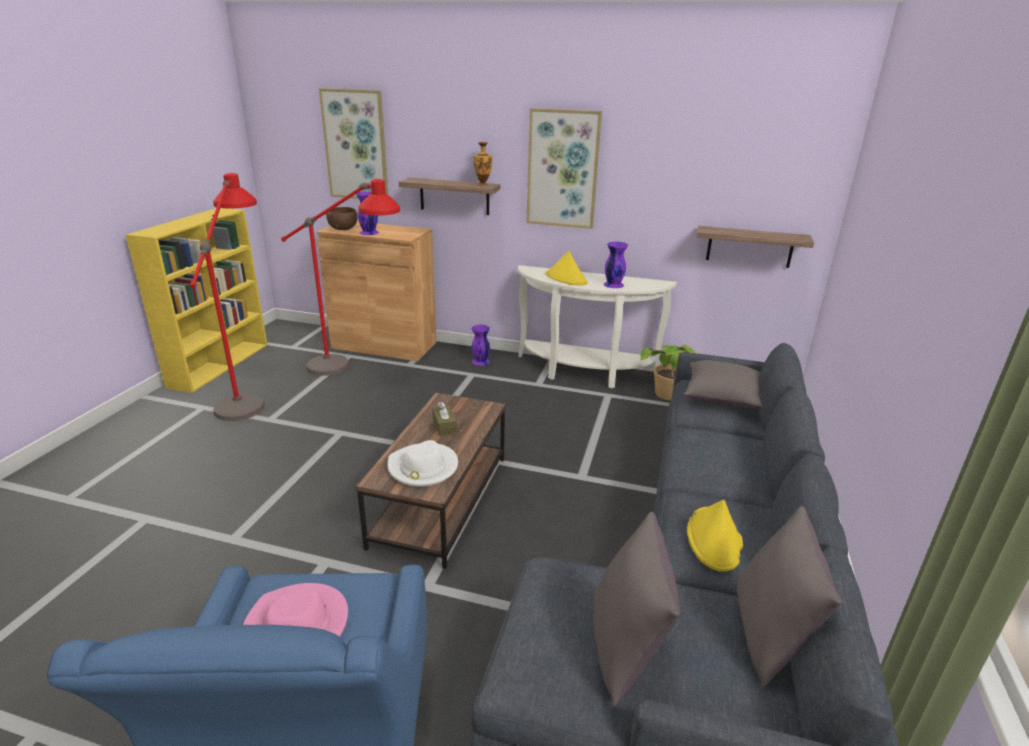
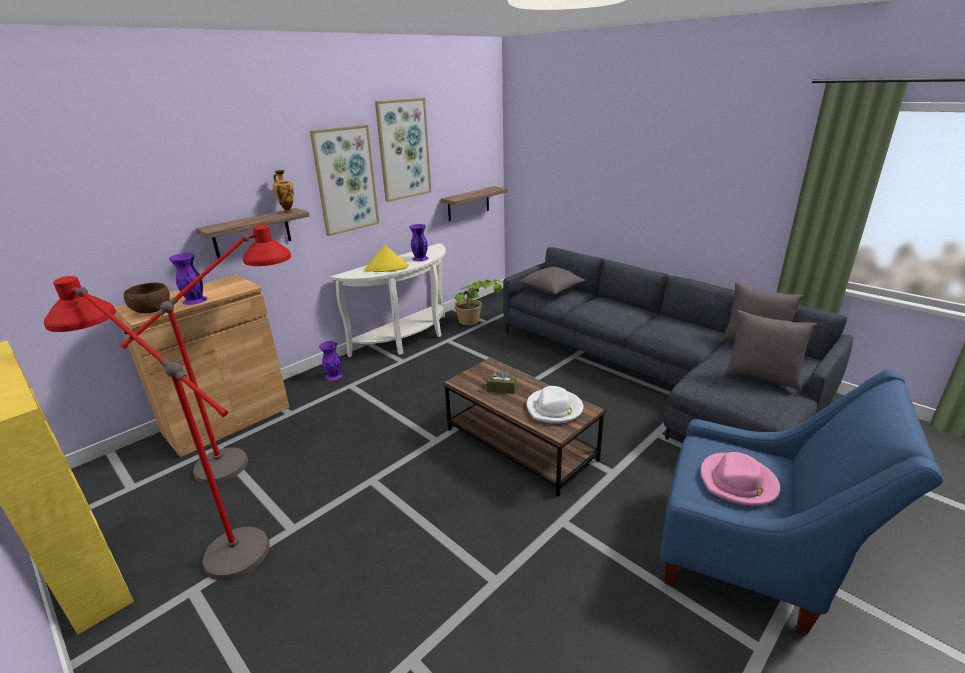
camera: 60 degrees left, 0 degrees up
picture [319,88,388,199] -> picture moved to [375,98,431,202]
yellow hat [687,499,743,572] -> none

